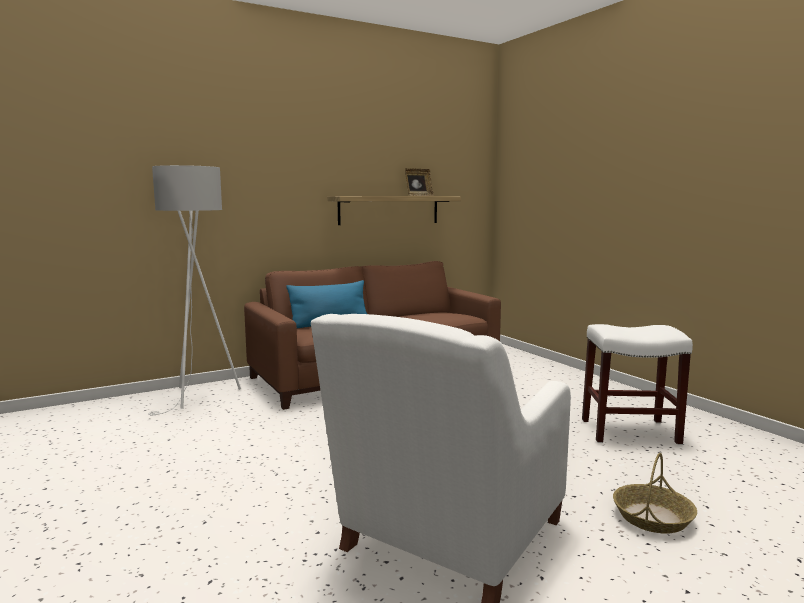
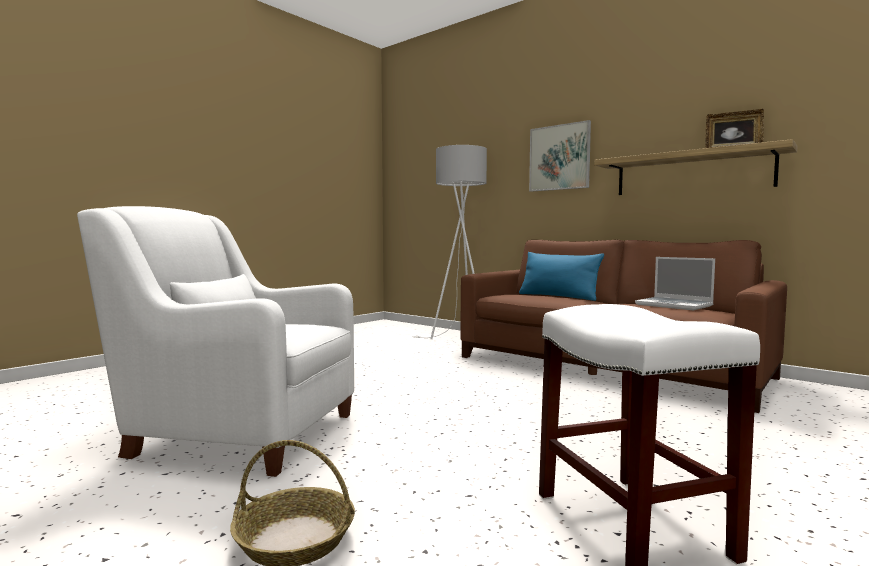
camera: 70 degrees right, 5 degrees down
none -> picture [529,120,591,192]
none -> laptop [635,257,715,310]

